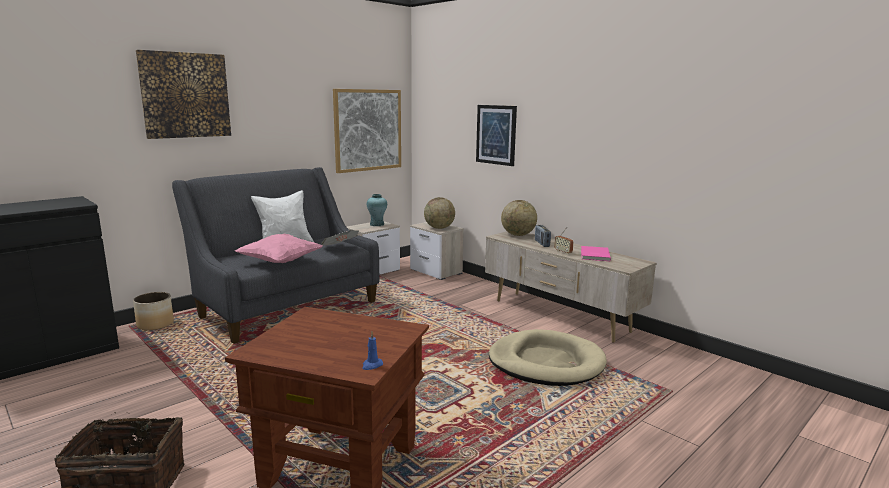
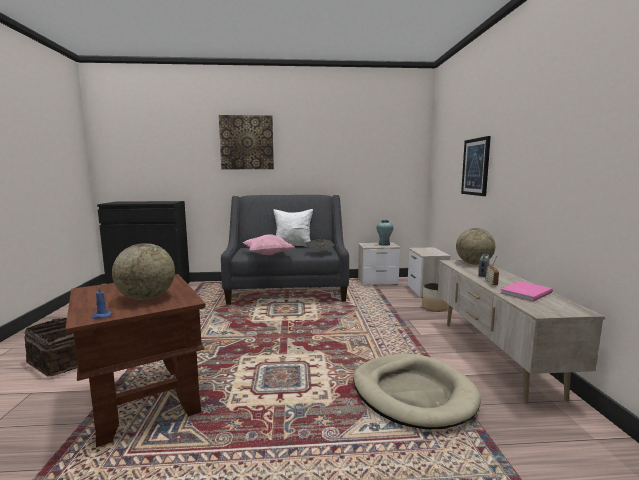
camera: 40 degrees right, 5 degrees down
planter [133,292,174,330] -> planter moved to [422,283,449,312]
picture [333,89,401,173] -> none
globe [424,197,455,229] -> globe moved to [112,243,175,300]

